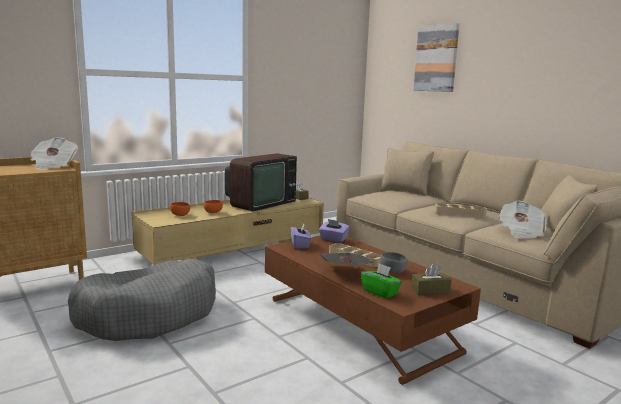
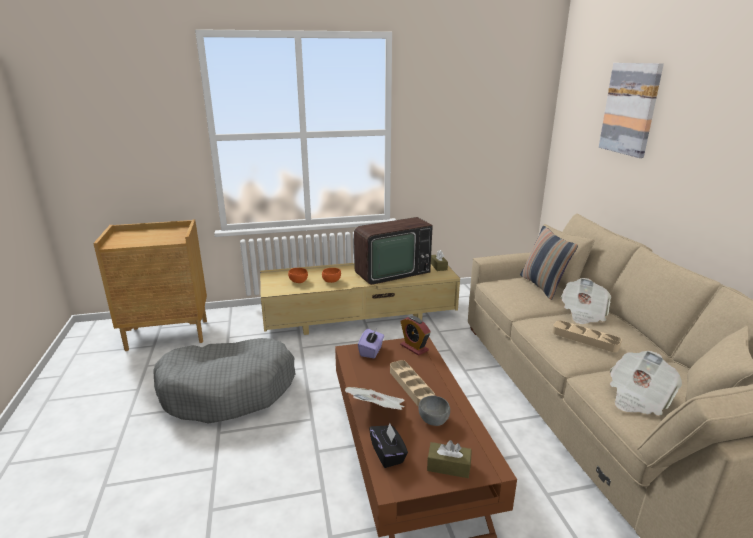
camera: 25 degrees right, 10 degrees up
newspaper [30,138,78,170] -> newspaper moved to [561,278,611,324]
purple tissue box [319,219,350,242] -> alarm clock [400,316,431,356]
green tissue box [361,263,402,299] -> black tissue box [369,423,408,468]
none -> pillow [520,226,578,300]

